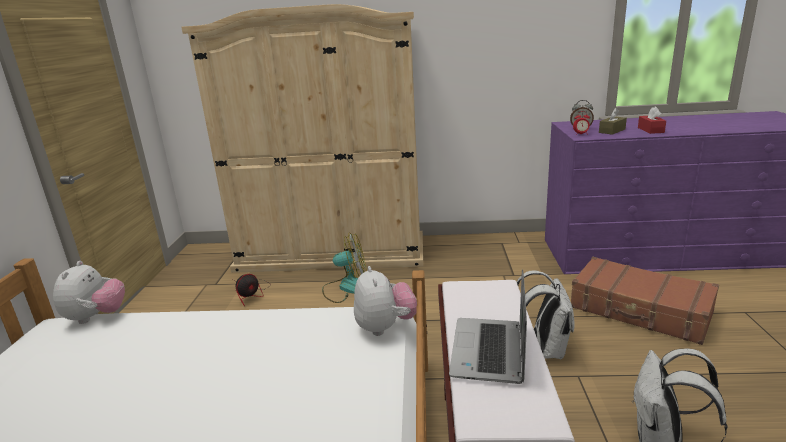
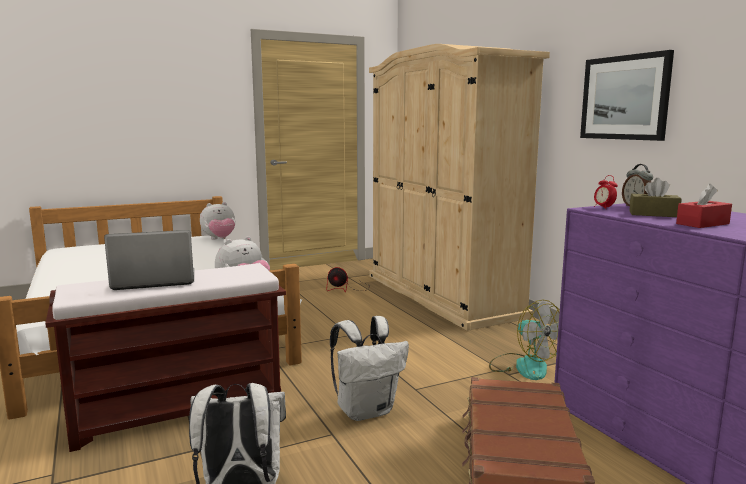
camera: 60 degrees right, 10 degrees down
fan [322,232,367,303] -> fan moved to [489,300,560,380]
none -> picture [580,50,674,141]

